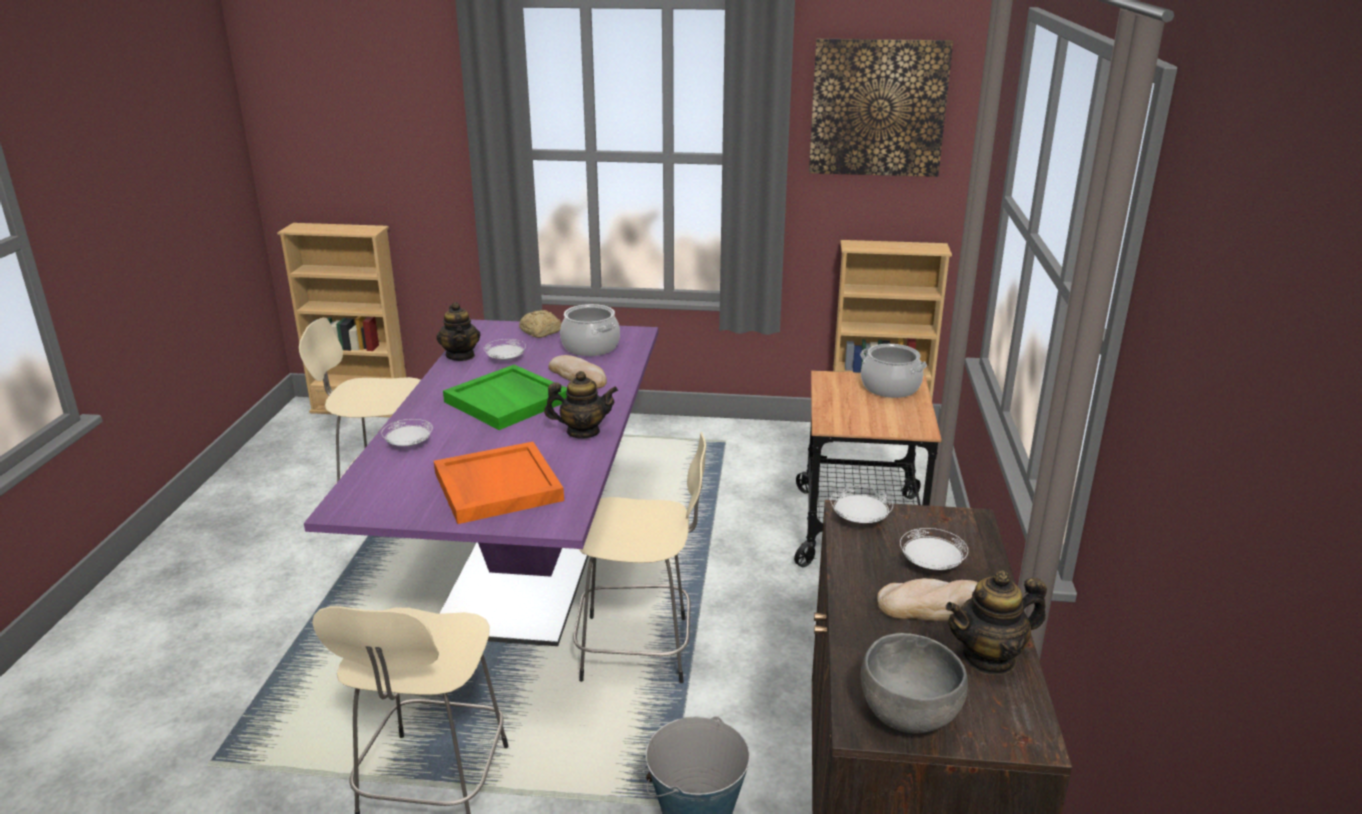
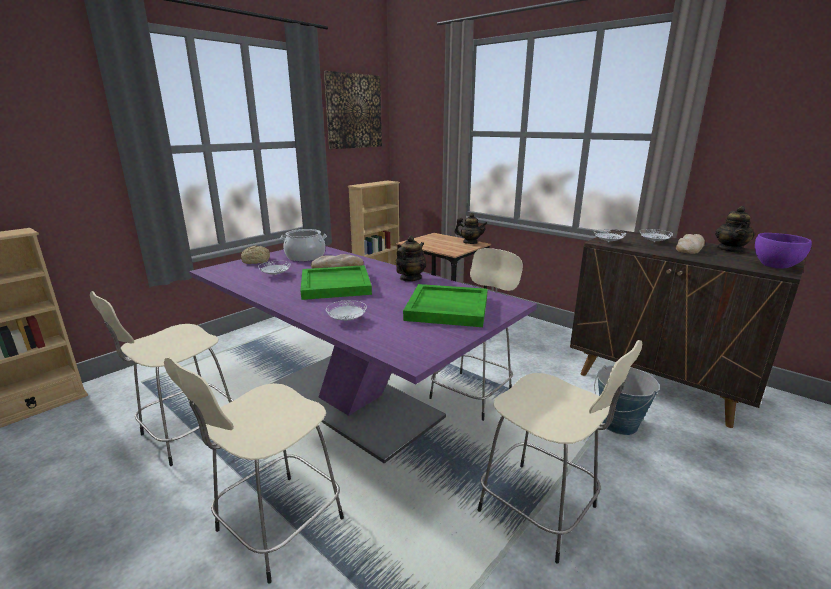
camera: 55 degrees left, 5 degrees down
orange tray [434,442,564,524] -> green tray [403,284,488,327]
teapot [436,302,480,361] -> teapot moved to [454,213,488,244]
cooking pot [860,344,927,398] -> none
grey bowl [861,633,968,734] -> purple bowl [755,233,812,268]
none -> beige stool [164,357,344,584]

